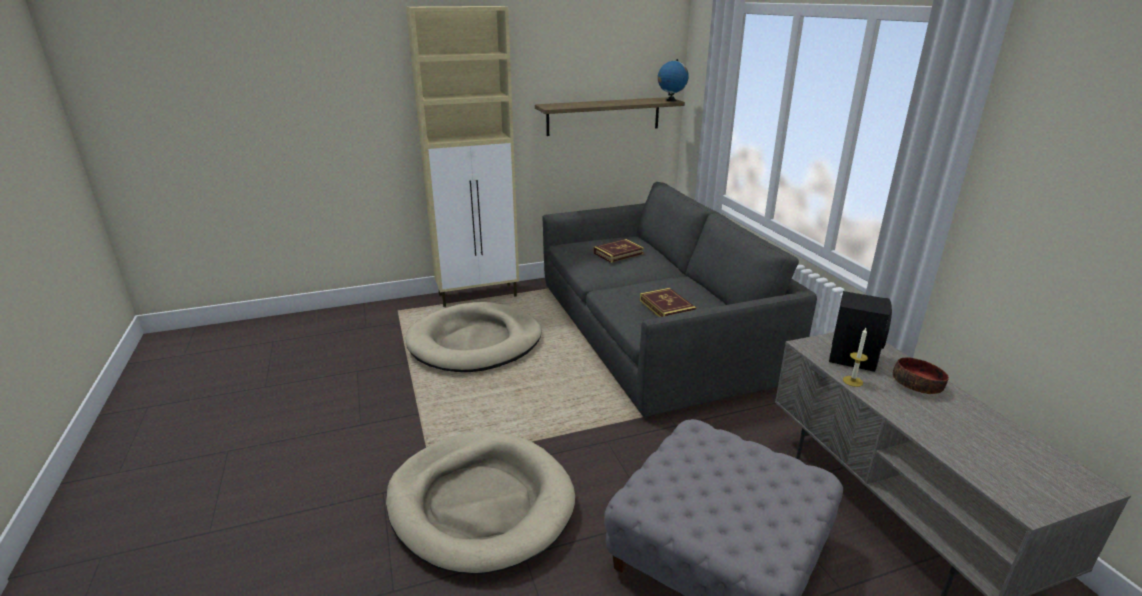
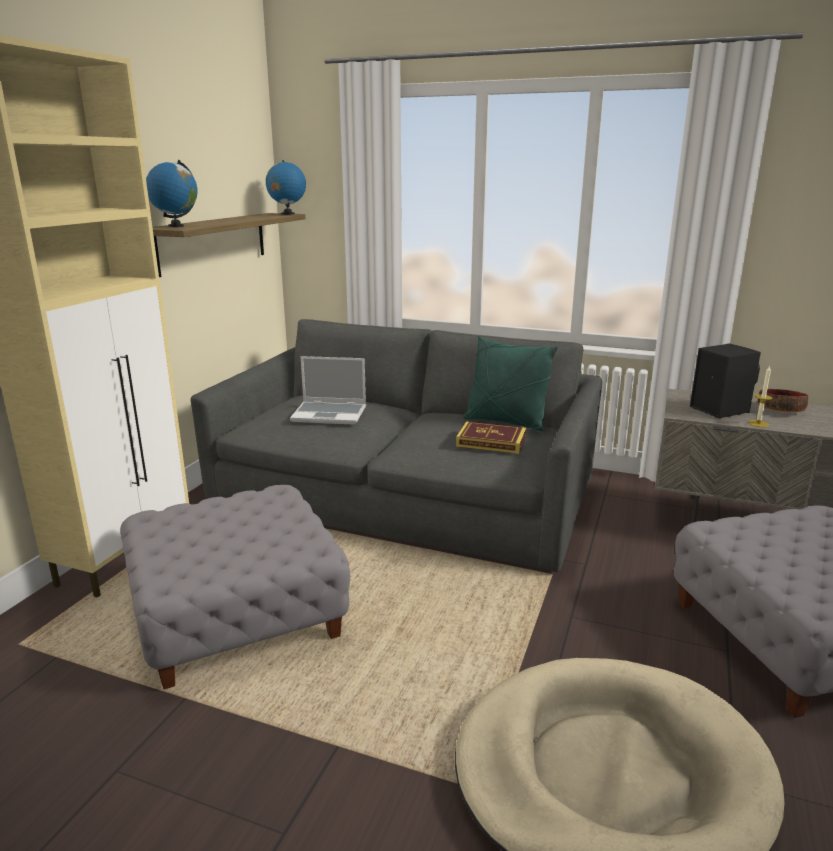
camera: 50 degrees left, 5 degrees down
beige dog bed [406,302,542,372] -> grey ottoman [120,485,350,689]
book [593,239,644,263] -> laptop [290,356,366,425]
none -> globe [146,160,198,227]
none -> green pillow [463,336,558,431]

